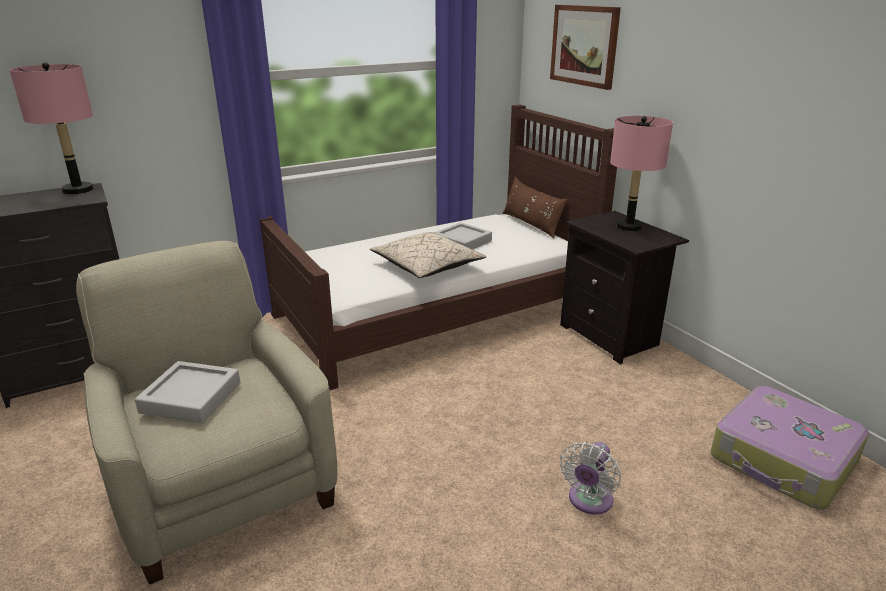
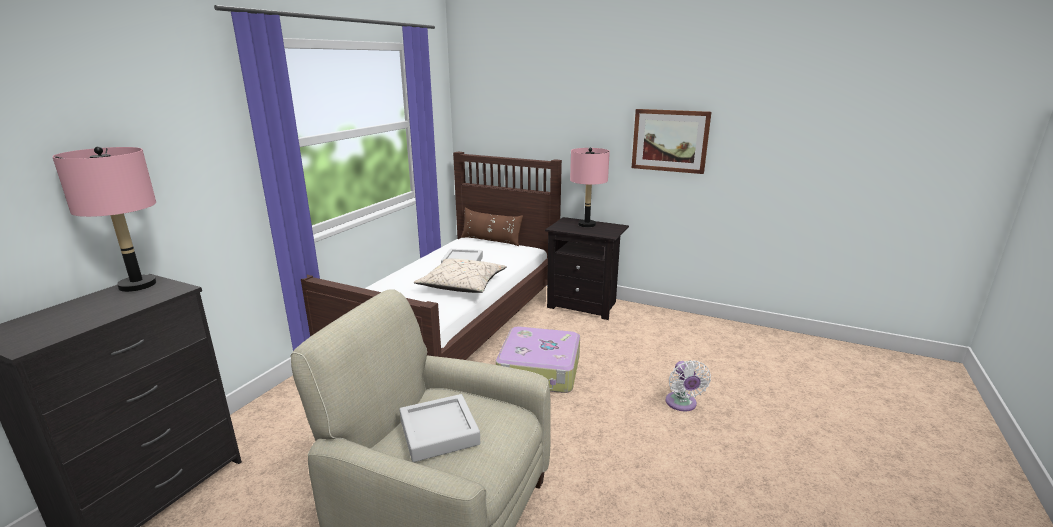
camera: 35 degrees left, 5 degrees down
picture [550,5,621,90] -> picture moved to [632,109,711,174]
suitcase [711,386,869,510] -> suitcase moved to [496,327,580,393]

